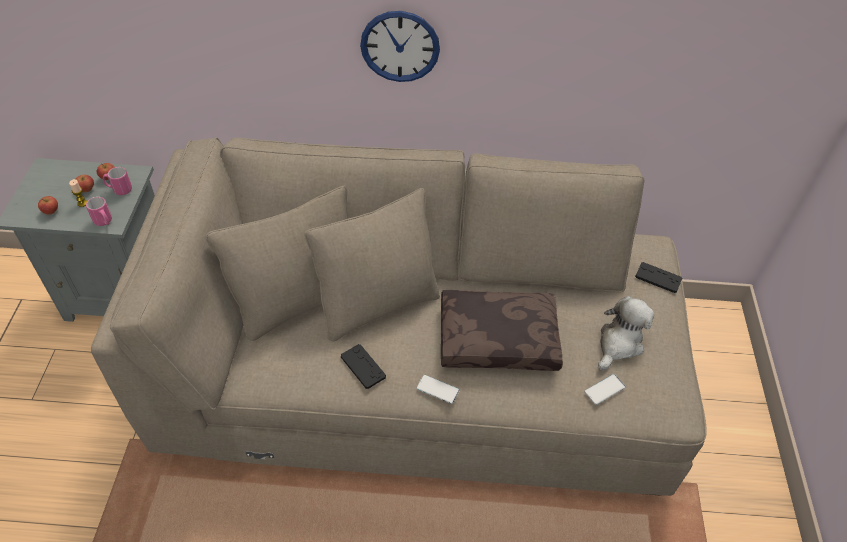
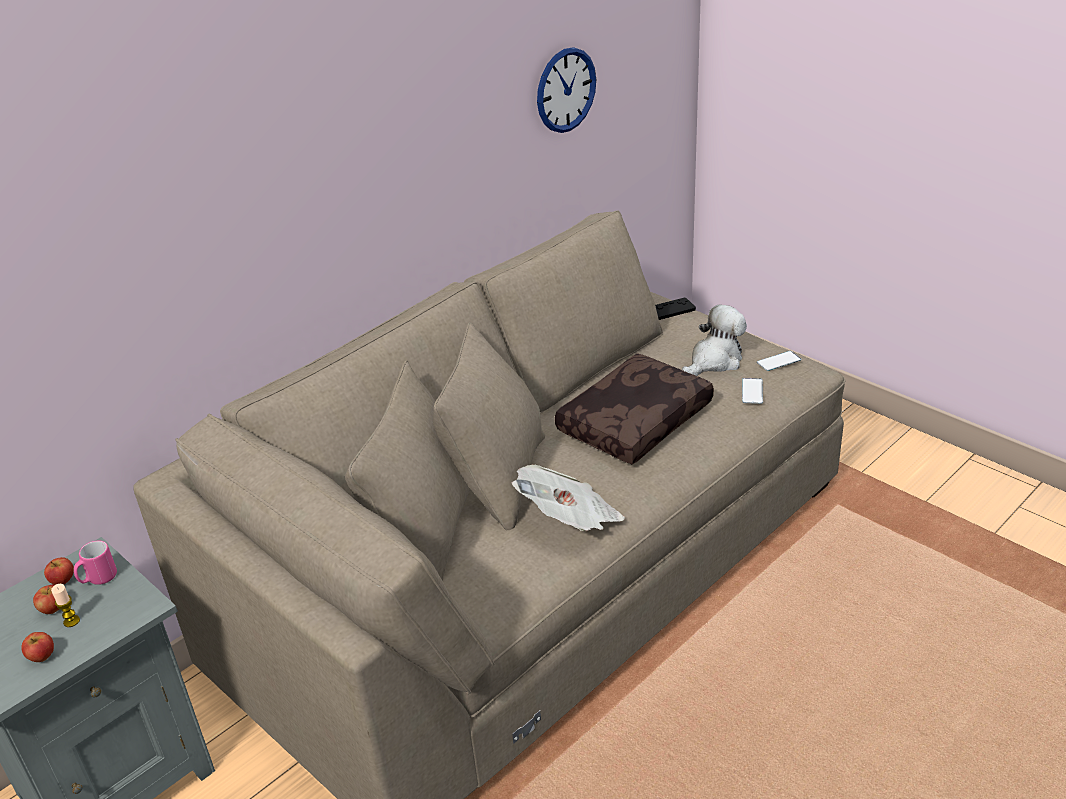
camera: 45 degrees left, 15 degrees down
pink mug [86,197,112,226] -> none
black game controller [341,344,386,389] -> newspaper [511,465,625,531]
wall clock [360,11,440,82] -> wall clock moved to [537,47,596,133]
phone [416,375,460,404] -> phone moved to [757,351,801,371]
plush toy [598,296,654,370] -> plush toy turned 60 degrees clockwise [682,304,747,376]

